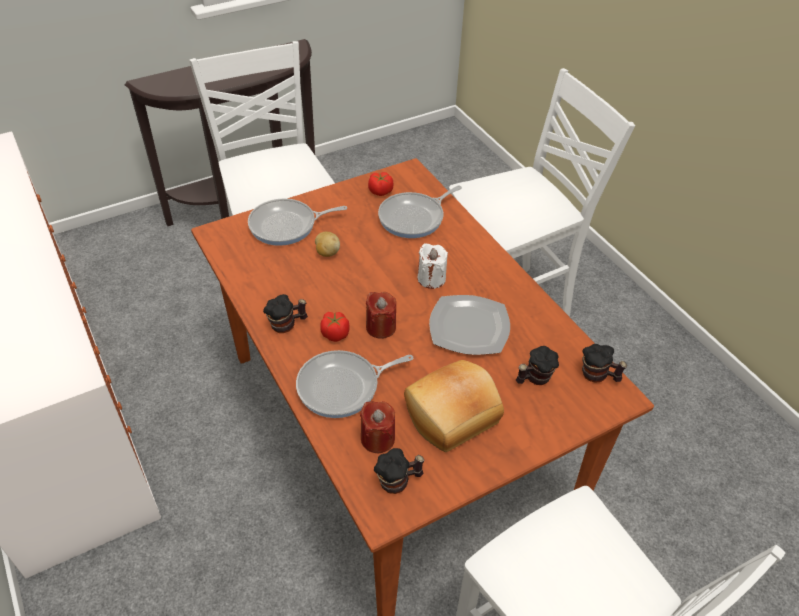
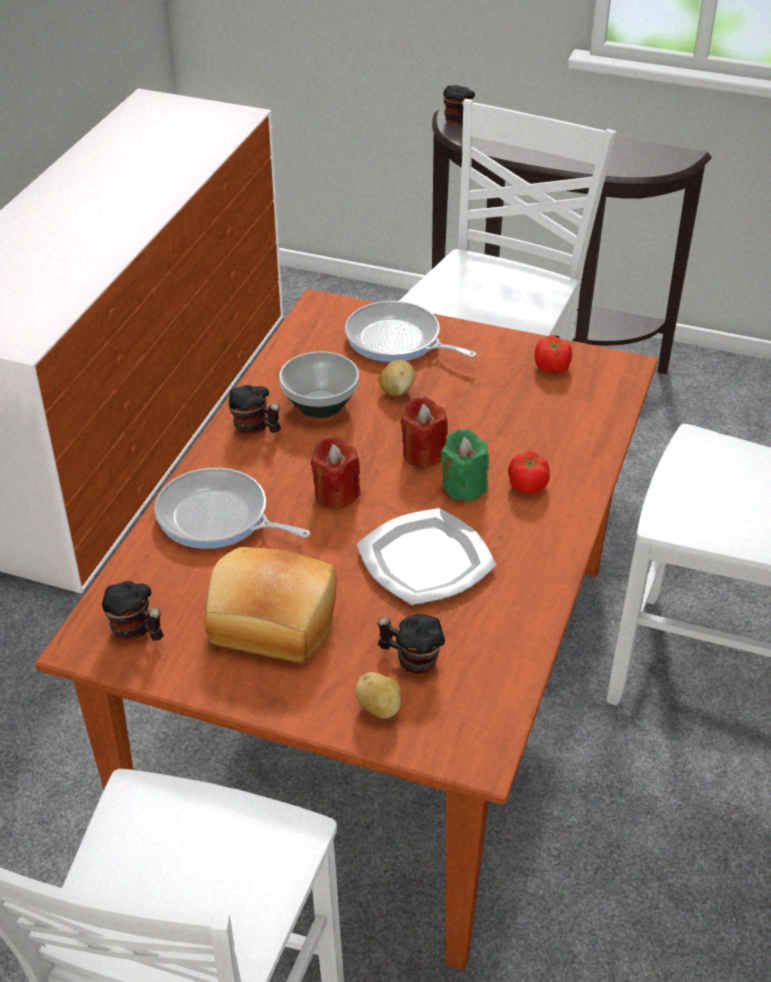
camera: 50 degrees right, 5 degrees down
tomato [320,312,350,342] -> tomato moved to [508,451,550,494]
red candle [360,401,395,453] -> red candle moved to [401,397,448,467]
frying pan [378,186,462,238] -> none
white candle [418,243,448,289] -> green candle [441,429,489,502]
mug [582,344,627,383] -> mug moved to [443,85,475,125]
none -> bowl [279,351,359,418]
none -> potato [355,672,401,719]

